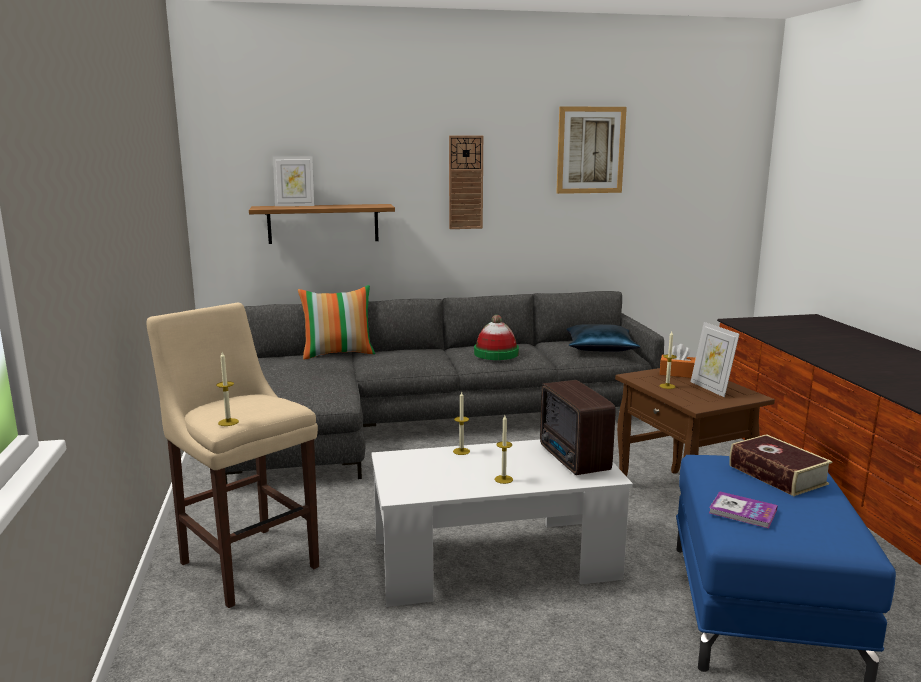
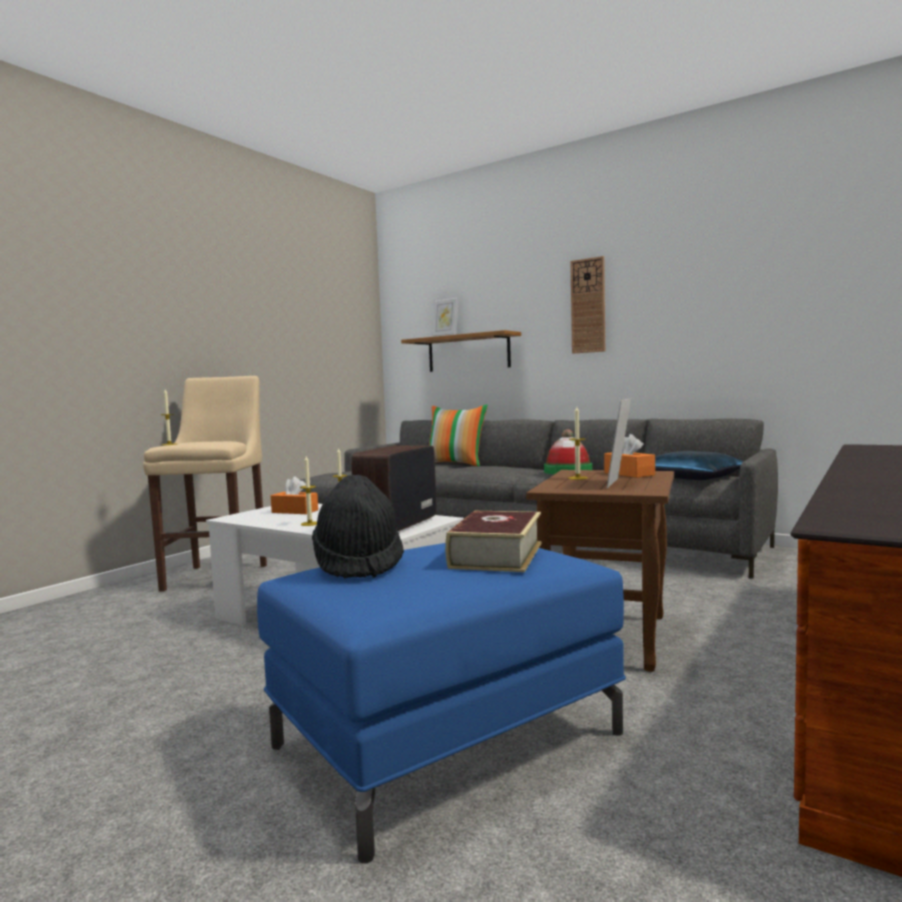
camera: 45 degrees right, 10 degrees down
picture [556,106,627,194] -> none
book [709,491,778,529] -> black hat [312,475,404,579]
none -> orange tissue box [271,477,318,514]

